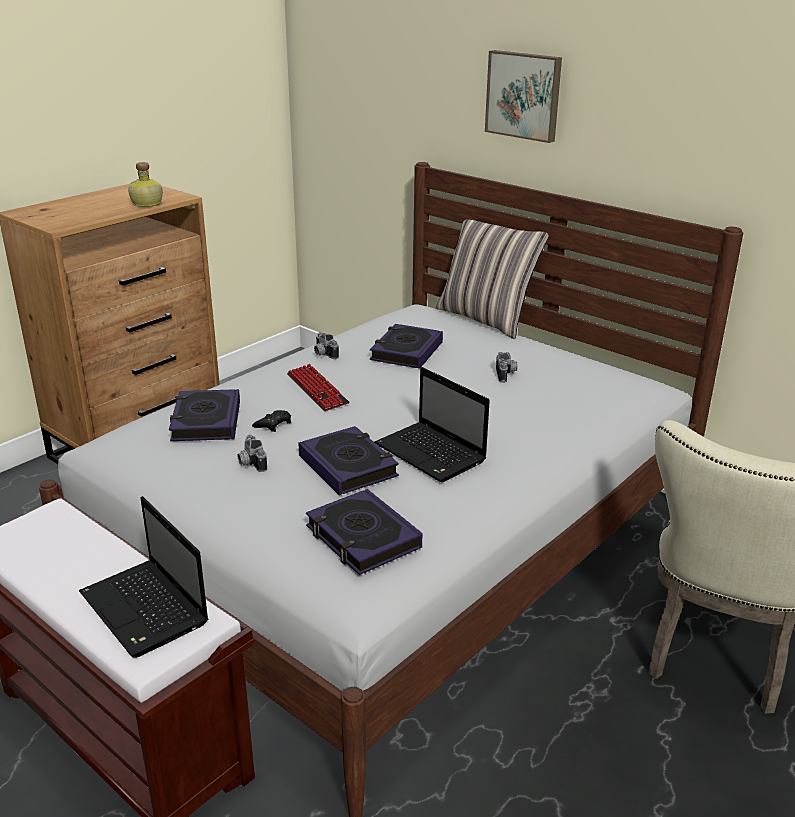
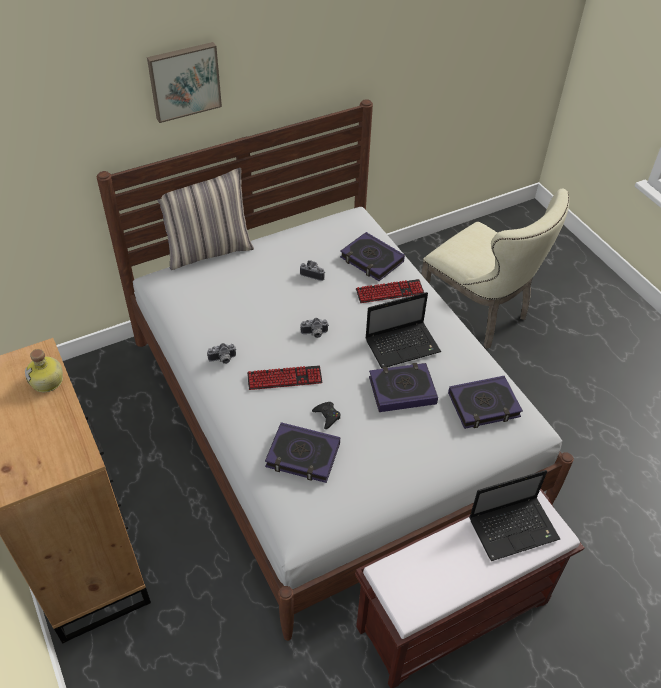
camera: 70 degrees left, 20 degrees up
camera [238,435,267,472] -> camera moved to [300,318,329,338]
book [370,324,443,369] -> book moved to [340,232,405,281]
none -> keyboard [356,279,424,303]

